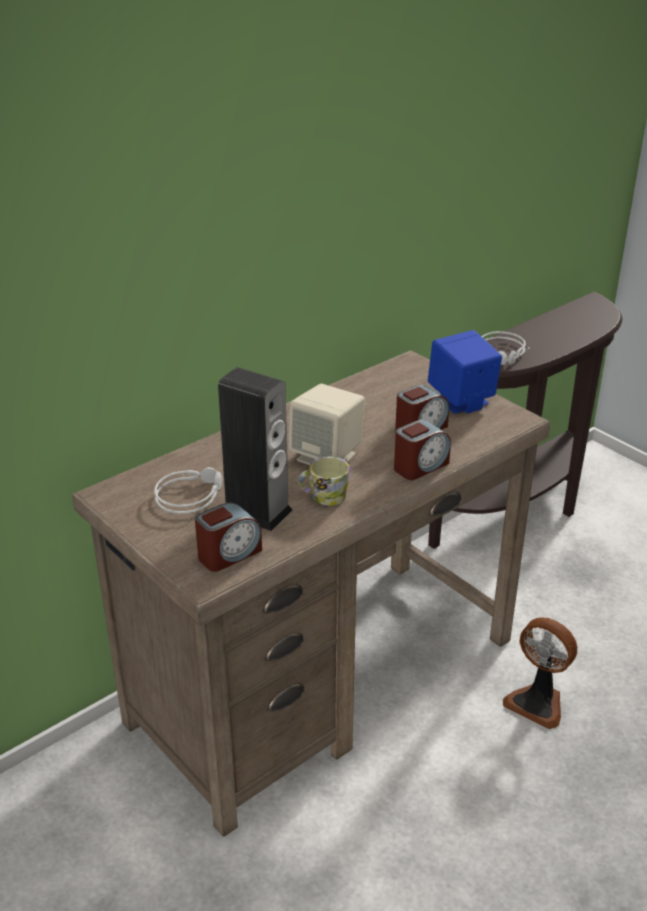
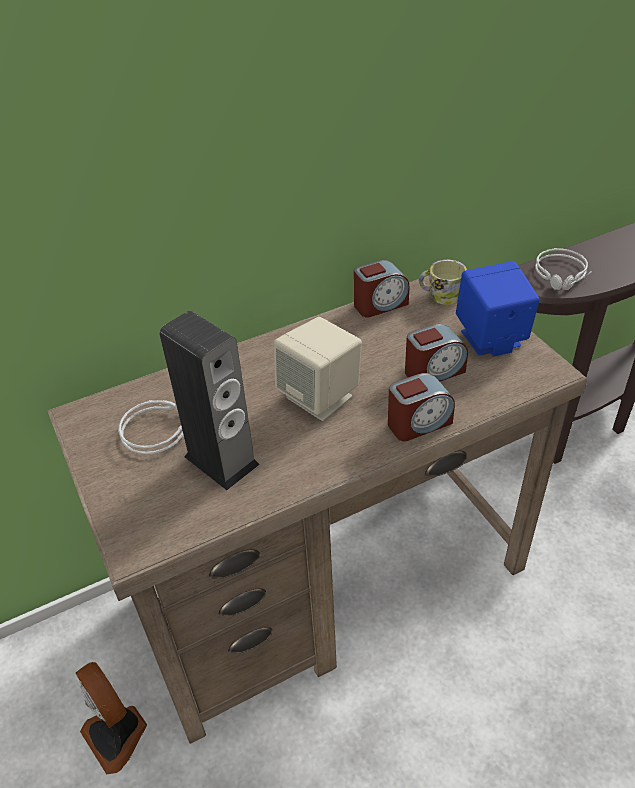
camera: 15 degrees right, 10 degrees up
alarm clock [195,503,262,572] -> alarm clock moved to [354,260,410,318]
mug [298,457,350,506] -> mug moved to [419,260,467,305]
fan [503,617,577,729] -> fan moved to [76,662,147,774]

